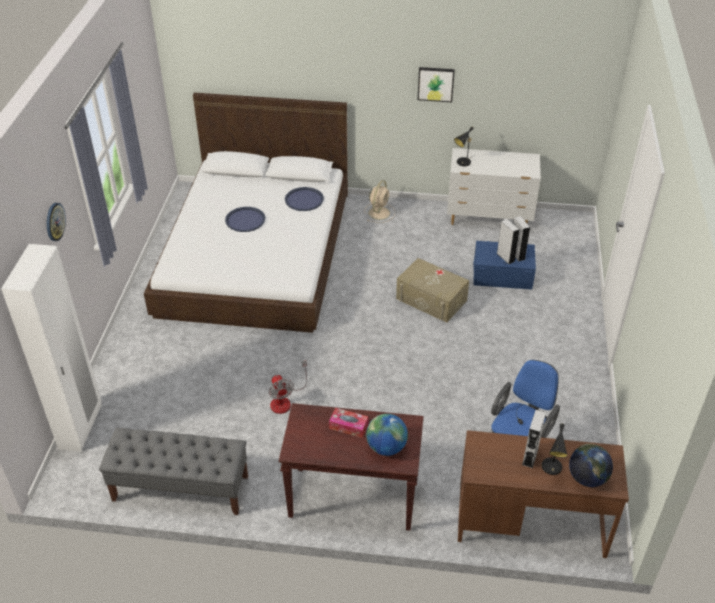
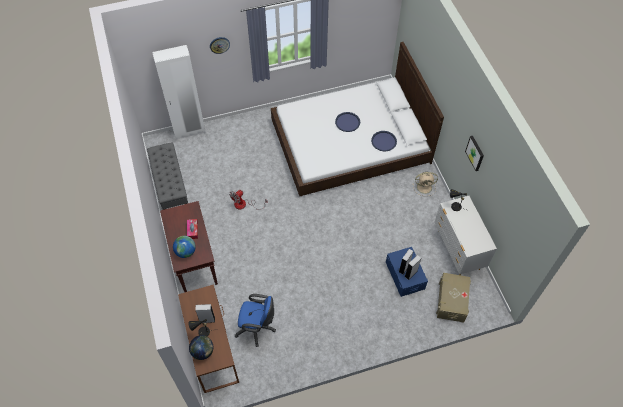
camera: 65 degrees right, 15 degrees up
beige storage box [396,258,469,323] -> beige storage box moved to [436,273,471,322]

